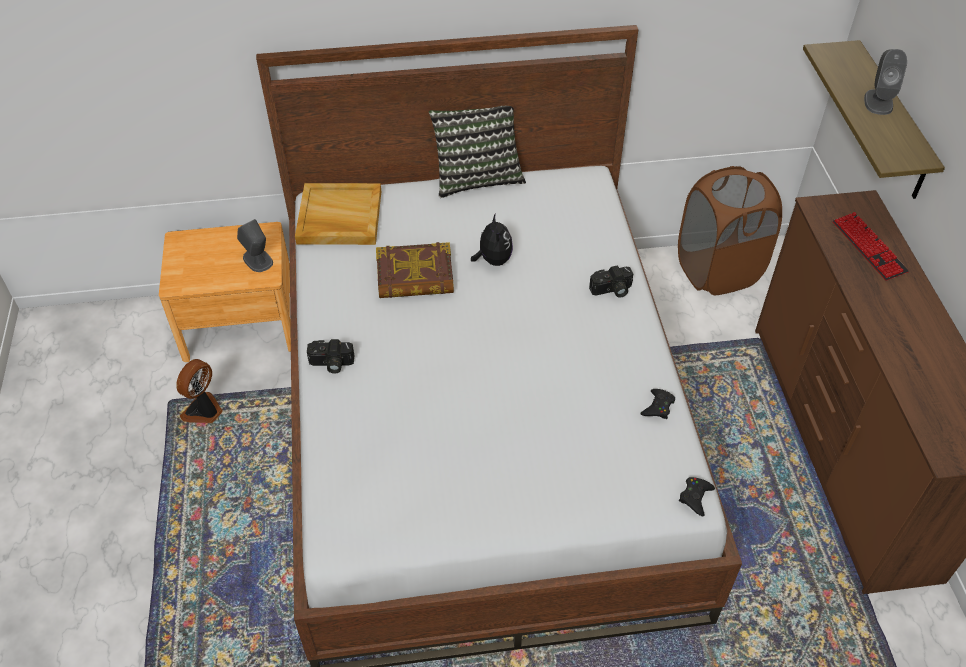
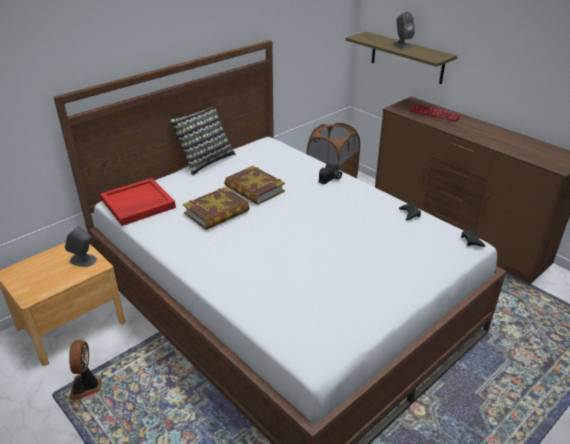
camera: 35 degrees left, 15 degrees down
beige tray [295,183,381,245] -> red tray [100,178,176,226]
camera [307,339,354,374] -> none
plush toy [471,214,513,266] -> book [224,166,285,205]

